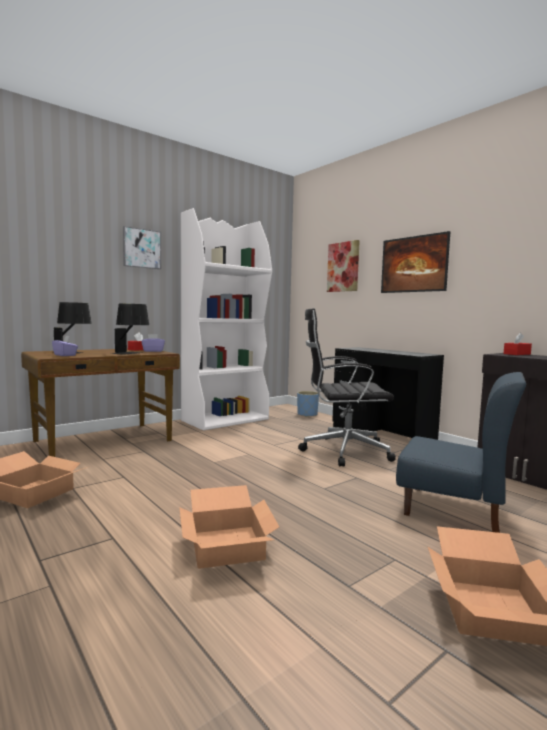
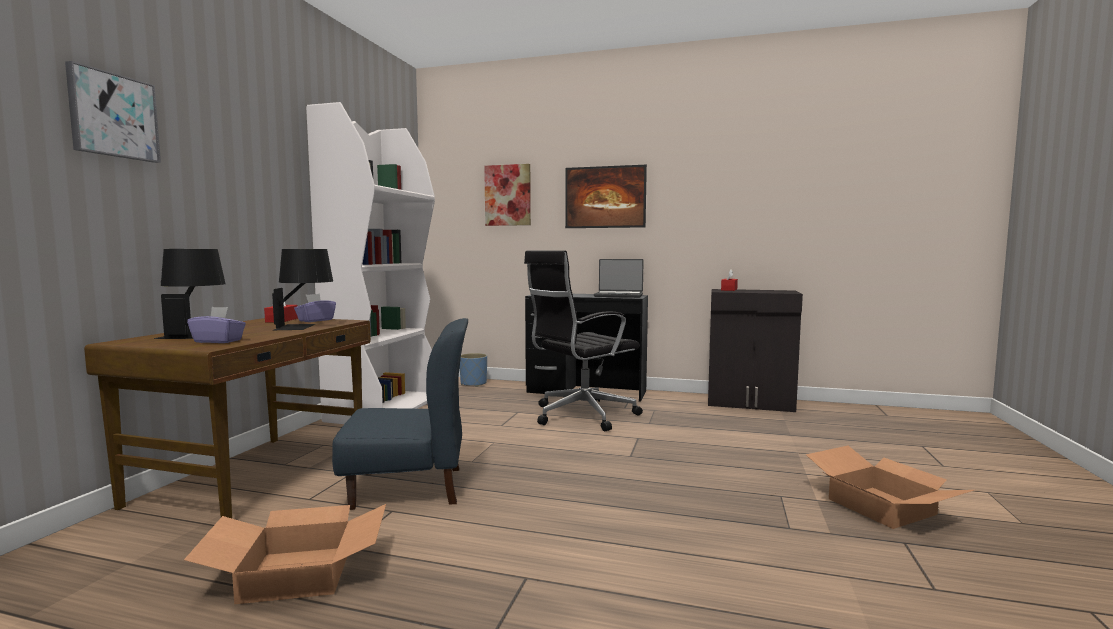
camera: 35 degrees left, 0 degrees up
picture [123,226,161,269] -> picture moved to [65,61,161,163]
cardboard box [179,485,279,569] -> none
blue chair [396,372,526,533] -> blue chair moved to [332,318,468,510]
none -> laptop [594,259,644,298]

